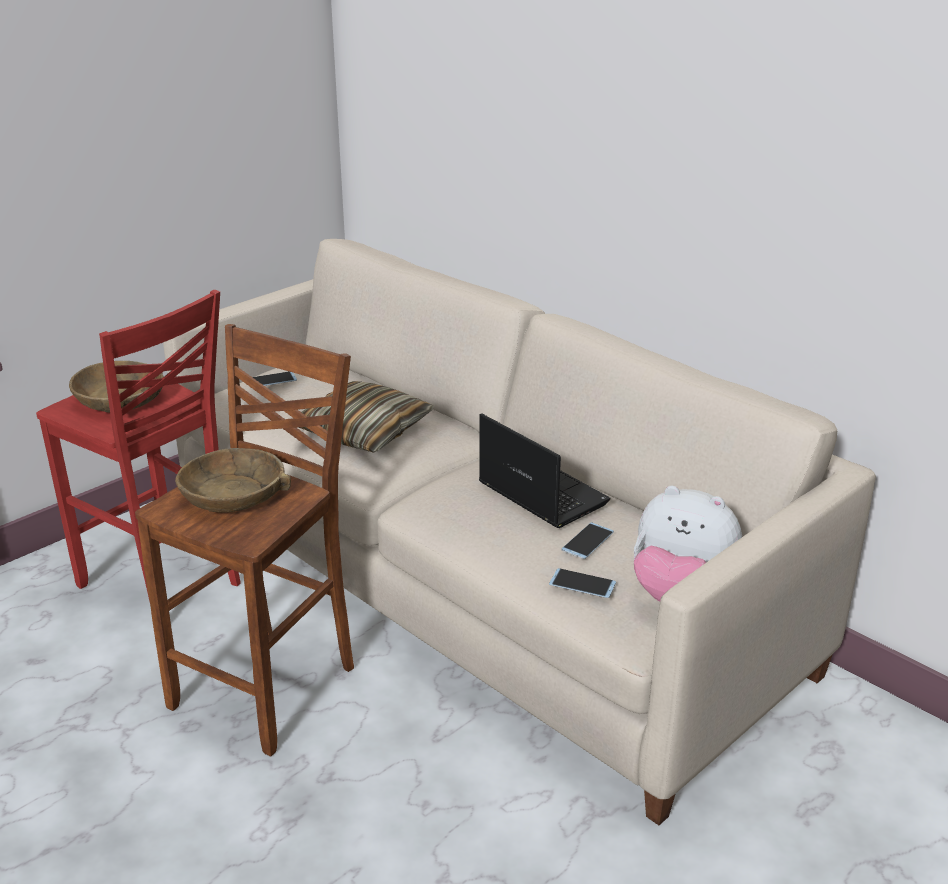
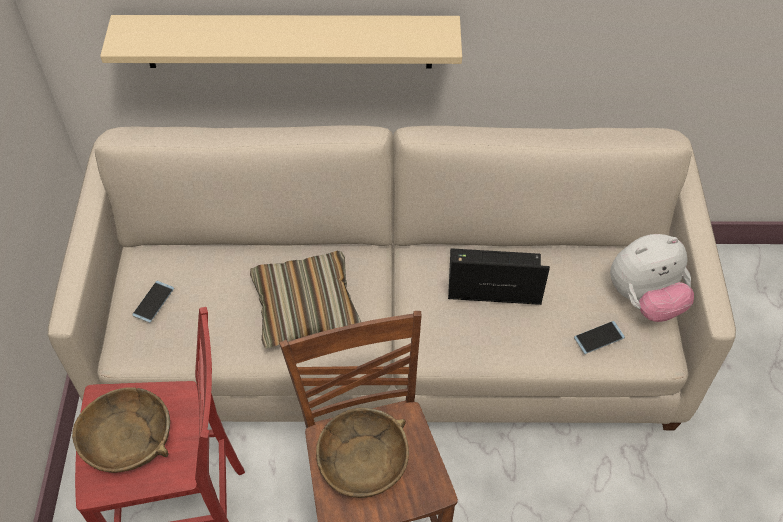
camera: 45 degrees left, 25 degrees up
phone [562,522,614,559] -> none
none -> beige shelf [100,15,462,69]

